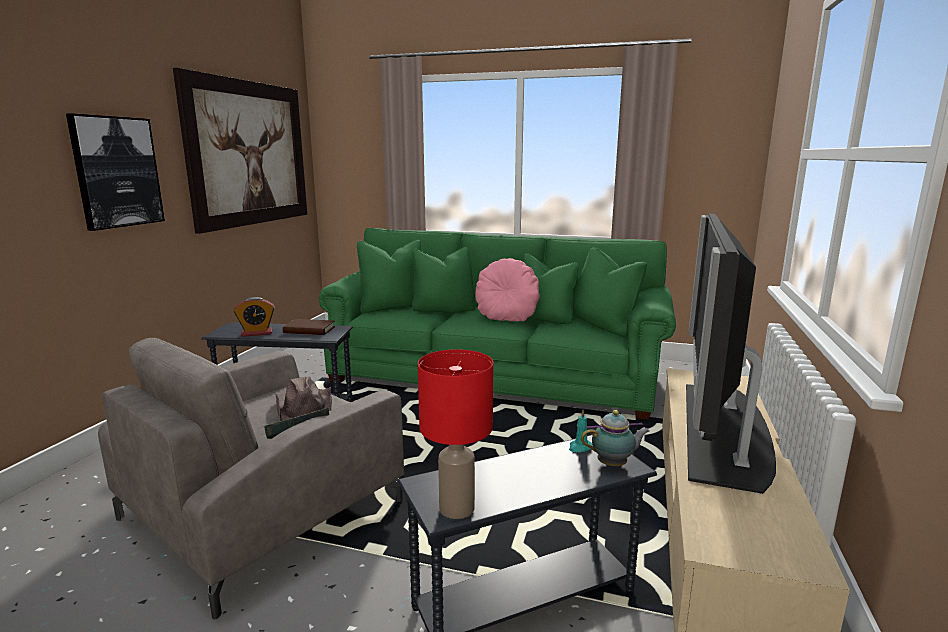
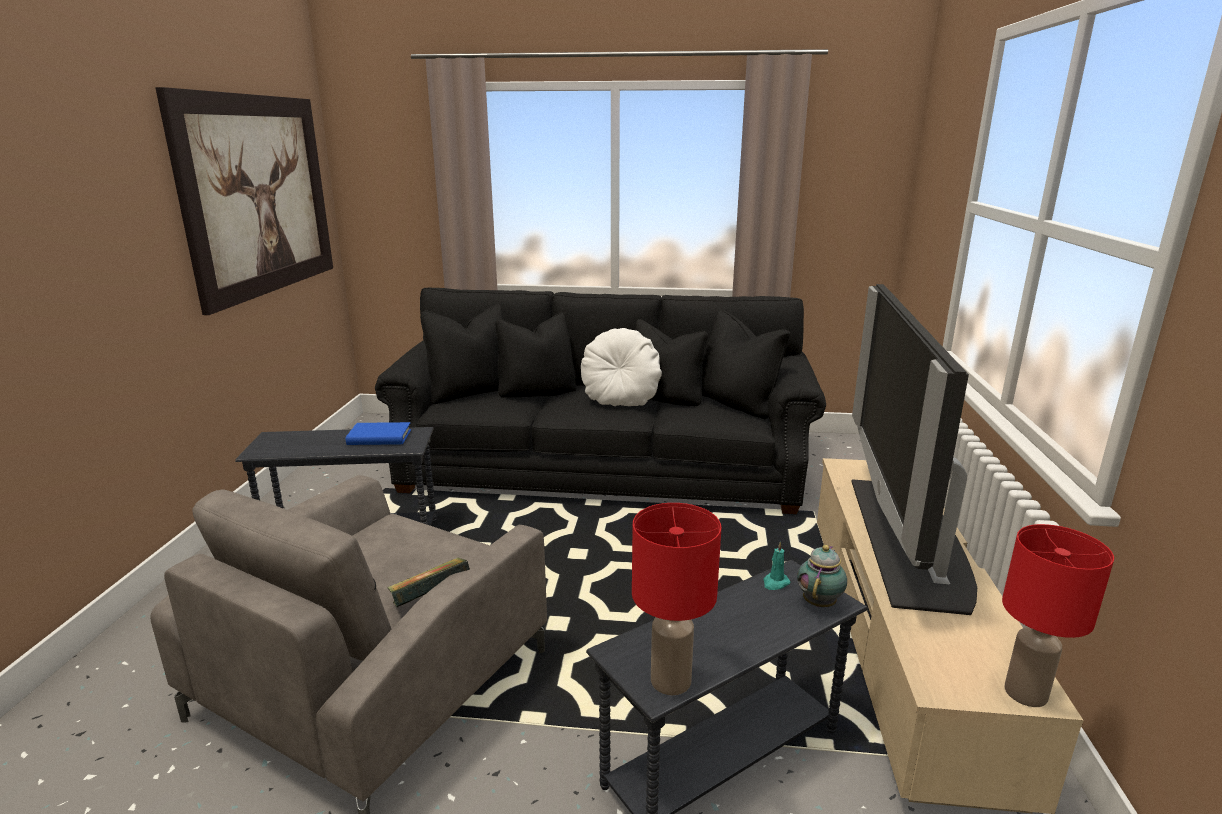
camera: 10 degrees left, 5 degrees up
picture [66,114,165,231] -> none
alarm clock [234,297,275,337] -> none
brown hat [276,377,332,421] -> none
brown book [283,319,335,335] -> blue book [346,422,411,445]
green sofa [319,228,676,420] -> black sofa [375,288,826,514]
pink pillow [475,258,540,322] -> white pillow [581,328,662,406]
teapot [581,410,650,466] -> teapot turned 45 degrees counterclockwise [797,545,847,607]
none -> red table lamp [1002,524,1114,707]

